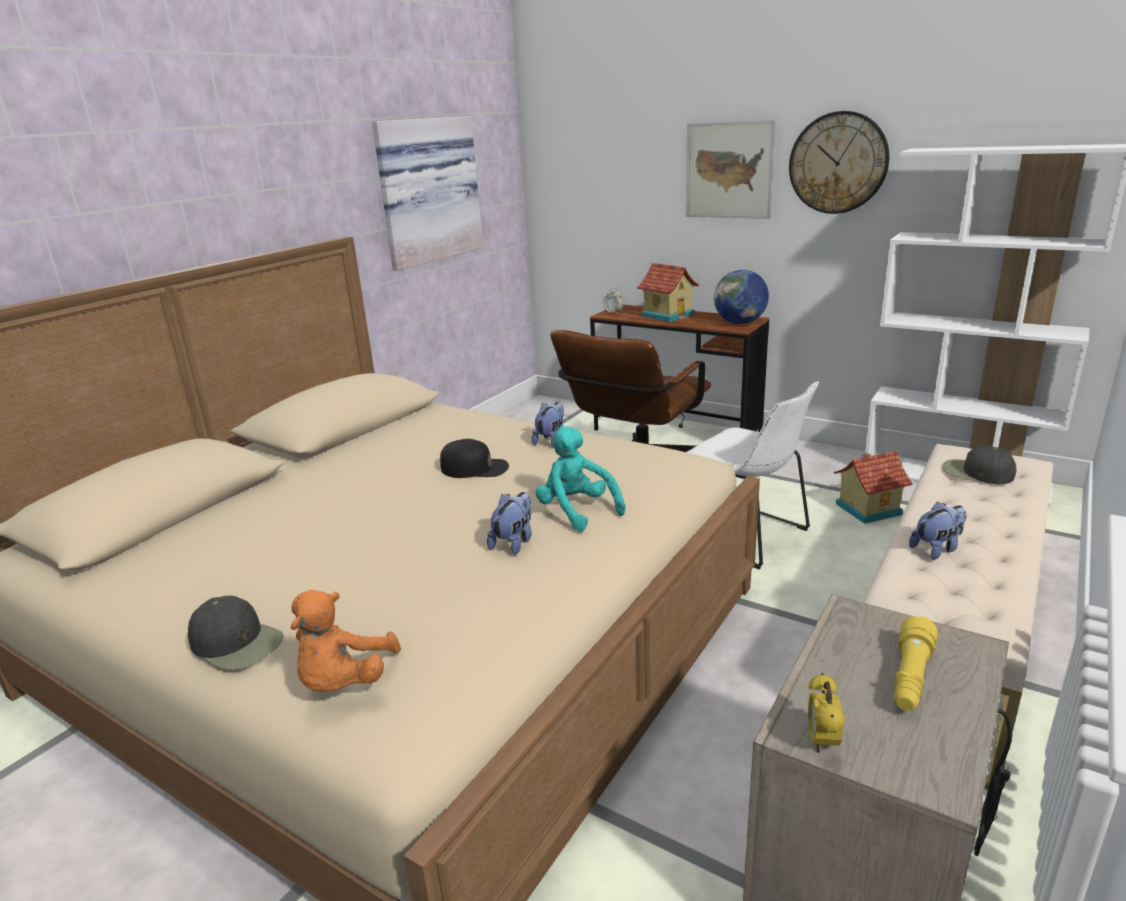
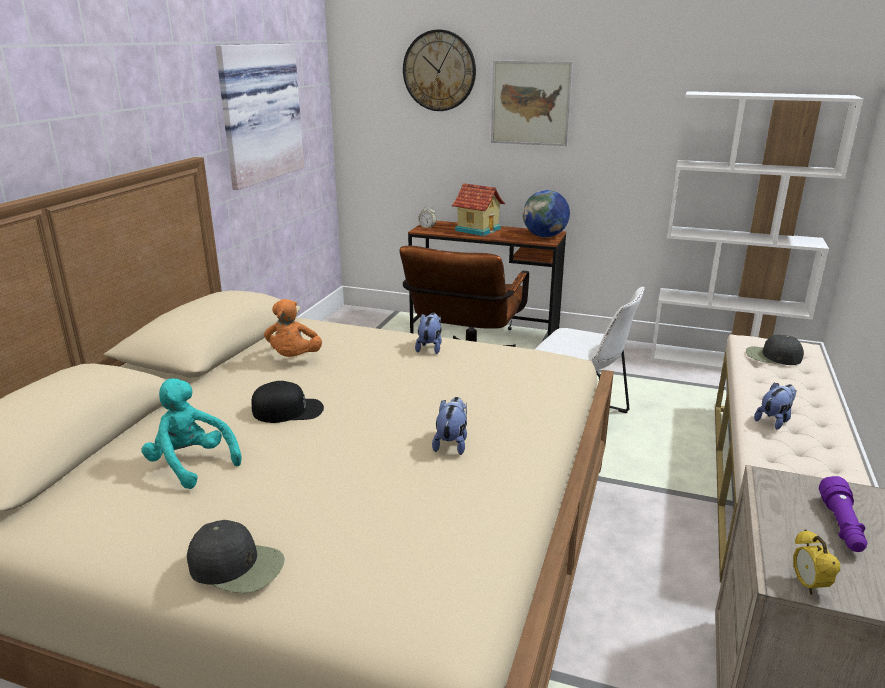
camera: 15 degrees left, 0 degrees up
orange plush toy [290,589,401,692] -> orange plush toy moved to [264,299,322,357]
black cap [440,439,509,478] -> black cap moved to [251,381,324,423]
turquoise plush toy [536,426,625,532] -> turquoise plush toy moved to [142,378,242,489]
wall clock [789,111,889,214] -> wall clock moved to [403,29,476,111]
toy house [834,451,913,524] -> none
yellow flashlight [894,616,938,711] -> purple flashlight [819,476,867,552]

